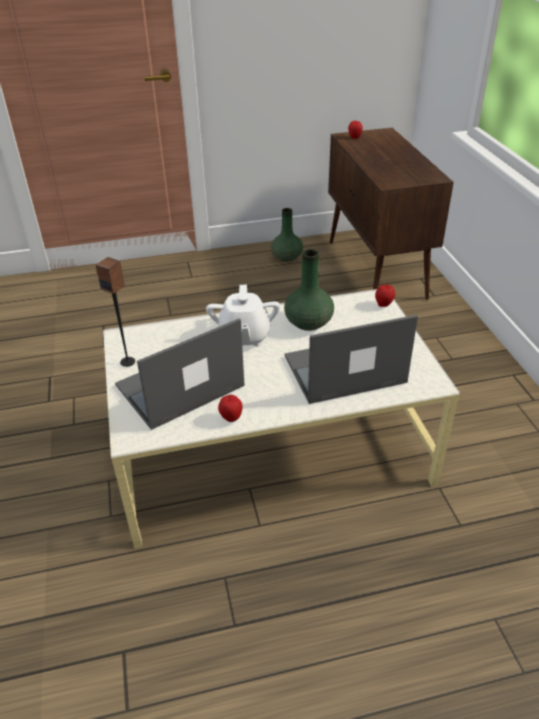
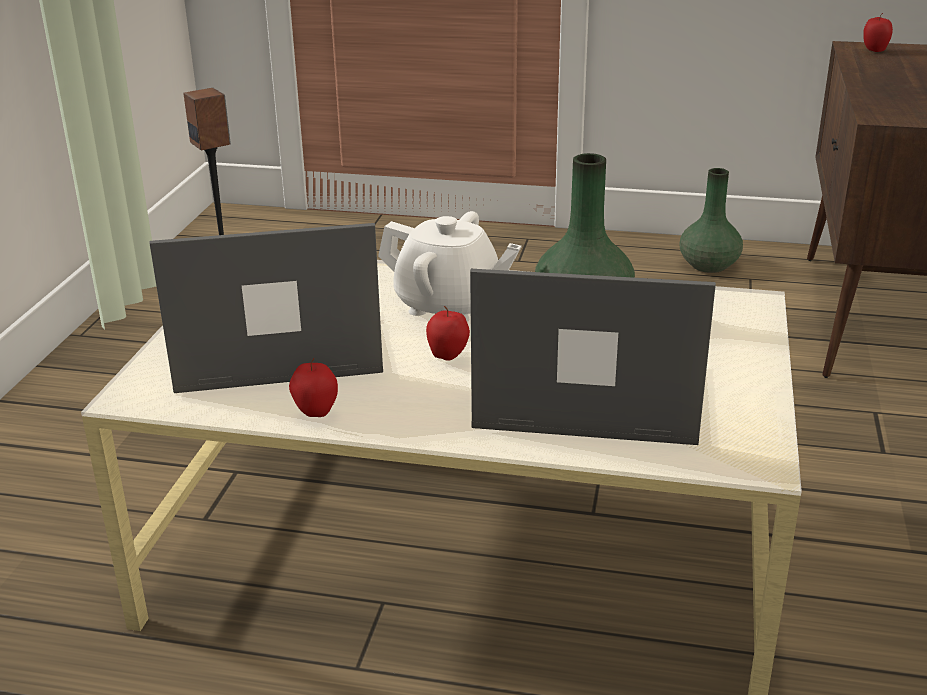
camera: 25 degrees right, 10 degrees down
white teapot [206,285,280,346] -> white teapot turned 90 degrees counterclockwise [378,211,521,322]
apple [375,284,395,307] -> apple moved to [426,306,470,361]

